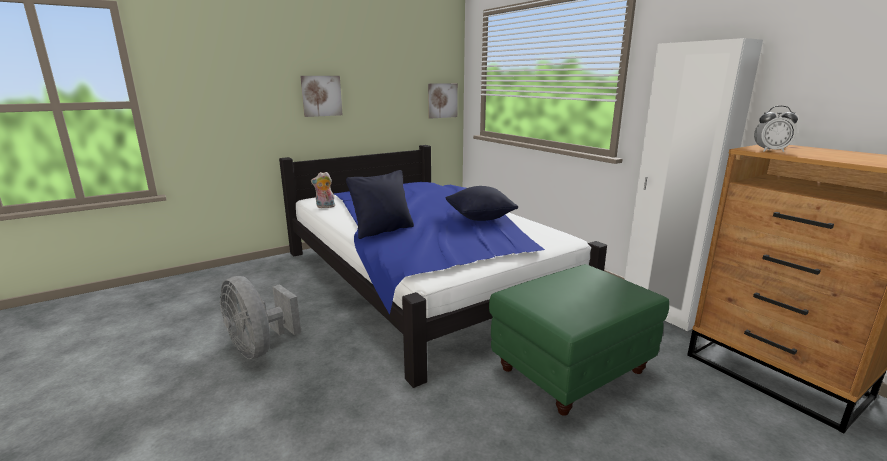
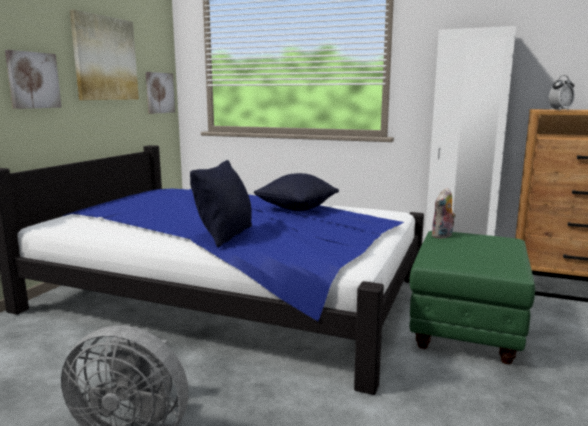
camera: 35 degrees left, 5 degrees down
plush toy [311,172,335,208] -> plush toy moved to [431,188,456,239]
none -> picture [70,10,139,100]

